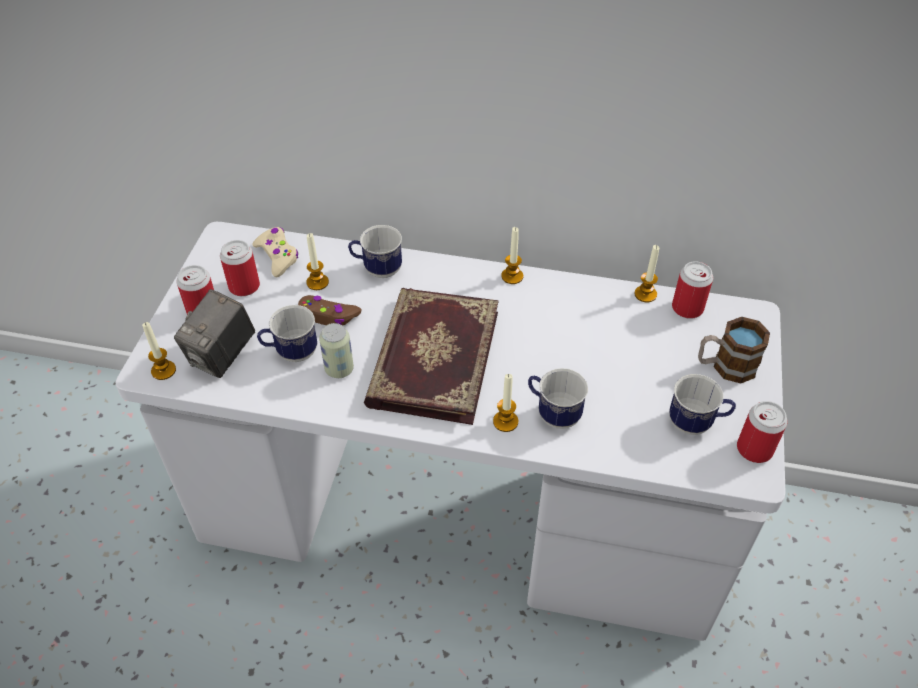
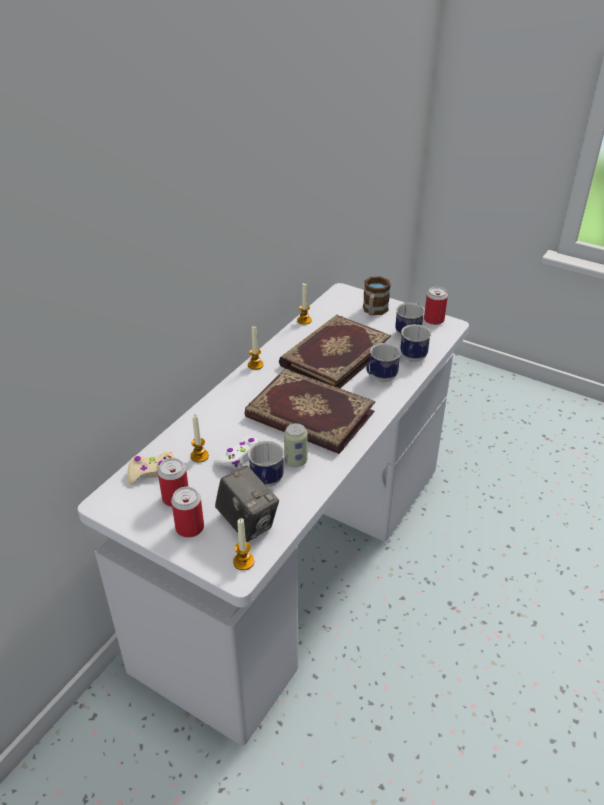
camera: 70 degrees left, 10 degrees down
brown game controller [298,295,361,326] -> white game controller [213,436,259,468]
mug [348,225,402,278] -> mug moved to [400,324,431,362]
candle [493,374,518,432] -> none
can [672,261,713,319] -> none
none -> book [279,315,391,388]

